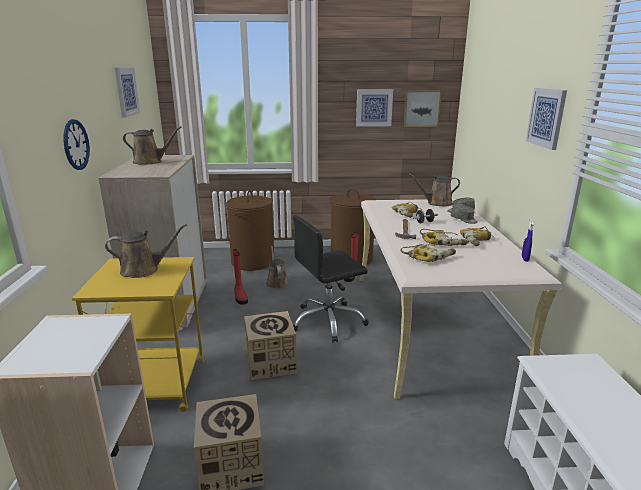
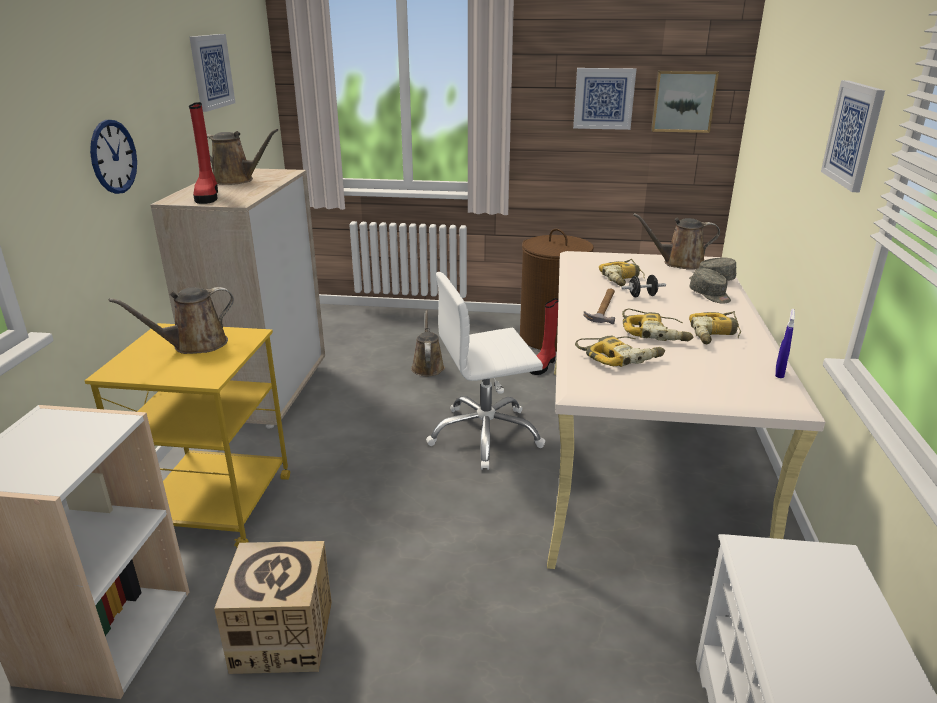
camera: 10 degrees right, 5 degrees up
brown watering can [105,224,187,278] -> brown watering can turned 150 degrees clockwise [109,287,234,354]
brown laundry basket [226,191,274,271] -> none
red boot [233,249,248,305] -> red boot moved to [189,102,218,204]
cardboard box [244,311,297,380] -> none
black office chair [293,215,369,343] -> white office chair [426,272,545,470]

